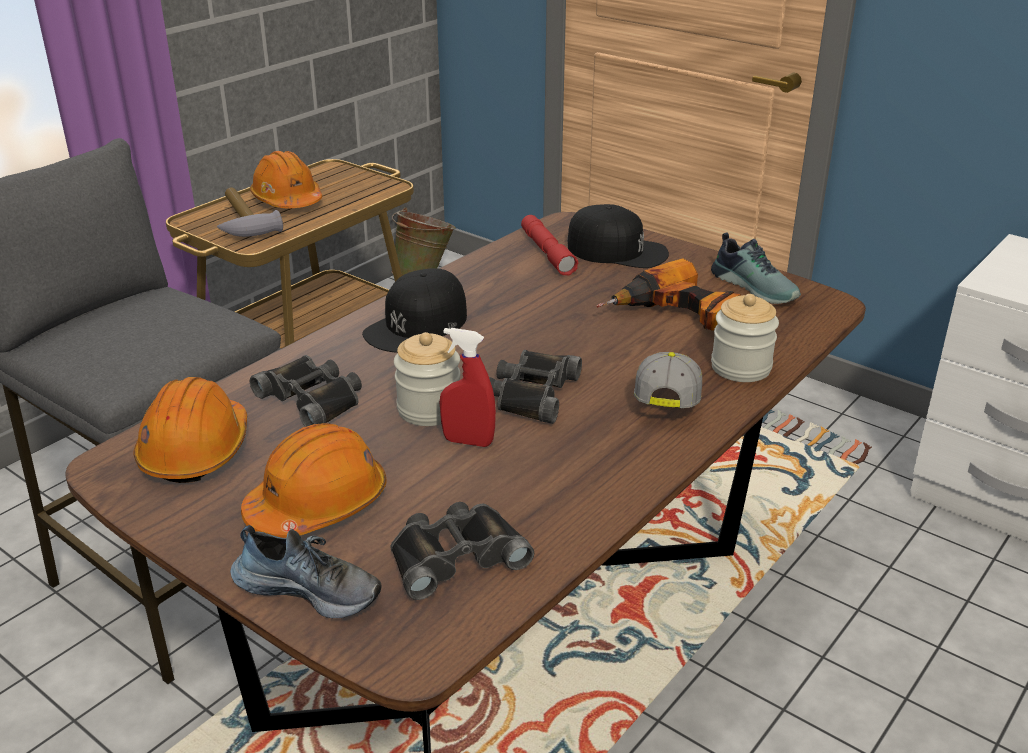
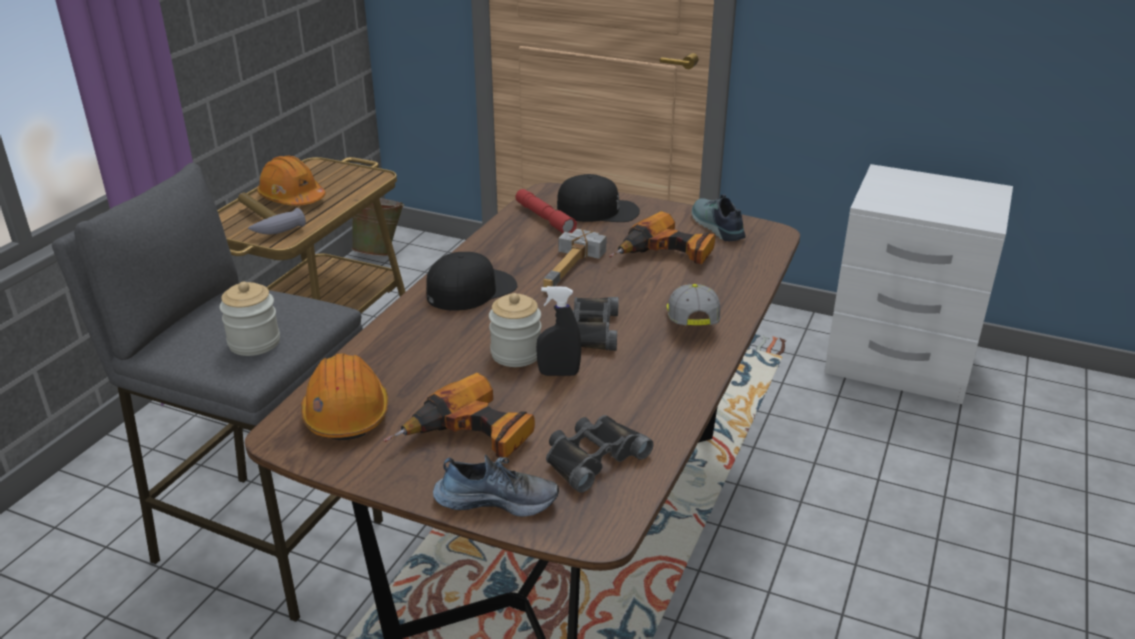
camera: 15 degrees left, 0 degrees up
orange hard hat [241,423,387,538] -> power drill [384,373,535,458]
black binoculars [250,355,362,427] -> none
black cap [362,268,467,353] -> black cap turned 150 degrees counterclockwise [426,252,517,311]
red spray bottle [440,328,496,447] -> black spray bottle [536,286,581,376]
shoe [711,233,801,304] -> shoe turned 150 degrees counterclockwise [691,194,746,242]
jar [711,294,779,382] -> jar moved to [220,282,280,356]
none -> hammer [543,228,607,287]

